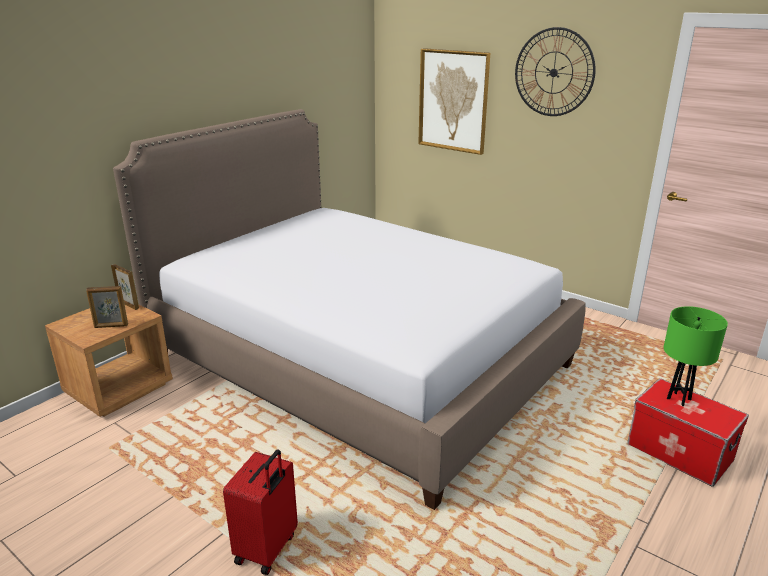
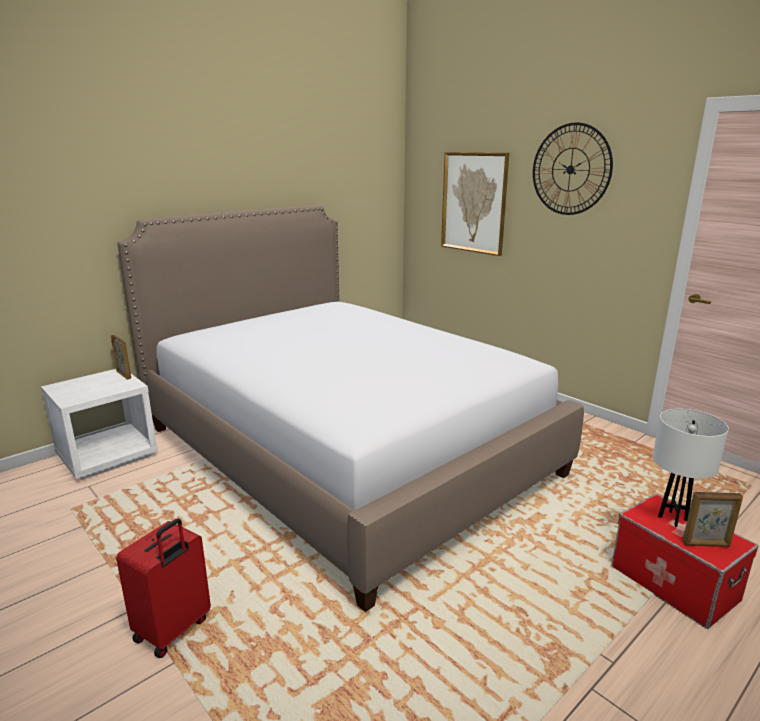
camera: 10 degrees right, 5 degrees down
brown nightstand [45,304,173,417] -> white nightstand [41,369,158,479]
picture frame [86,286,128,328] -> picture frame moved to [682,492,743,547]
green table lamp [664,306,728,406] -> white table lamp [653,409,729,527]

